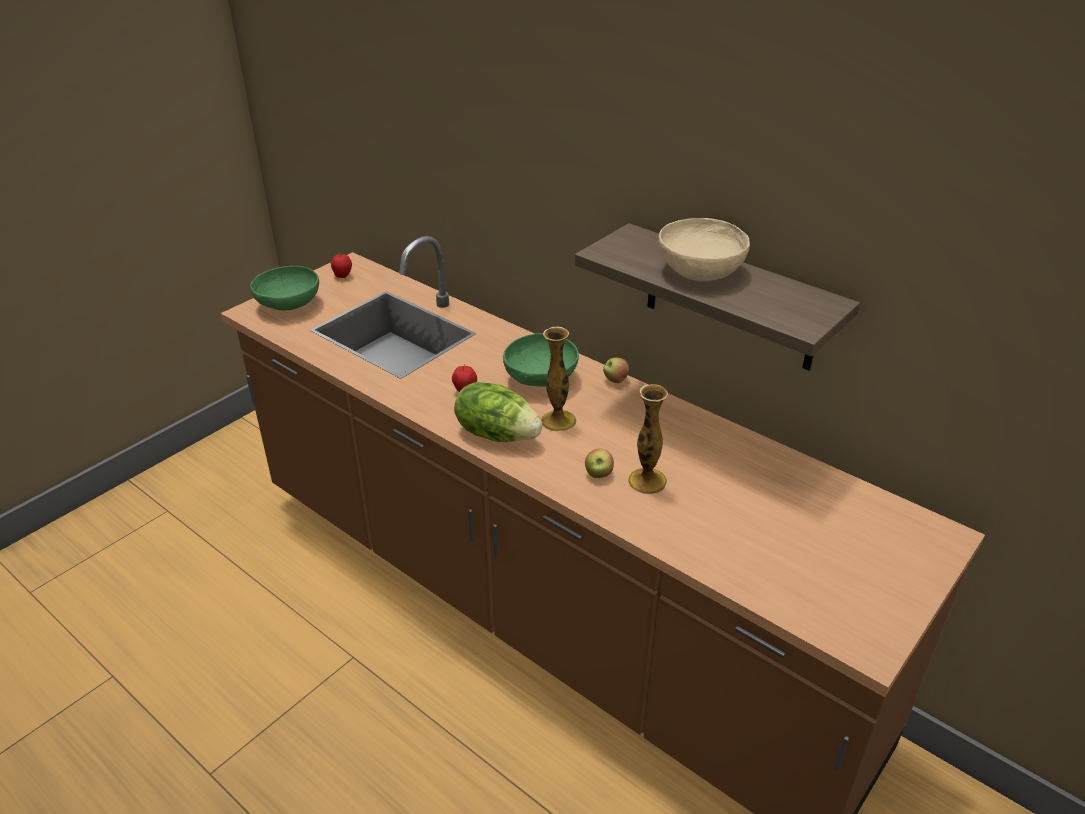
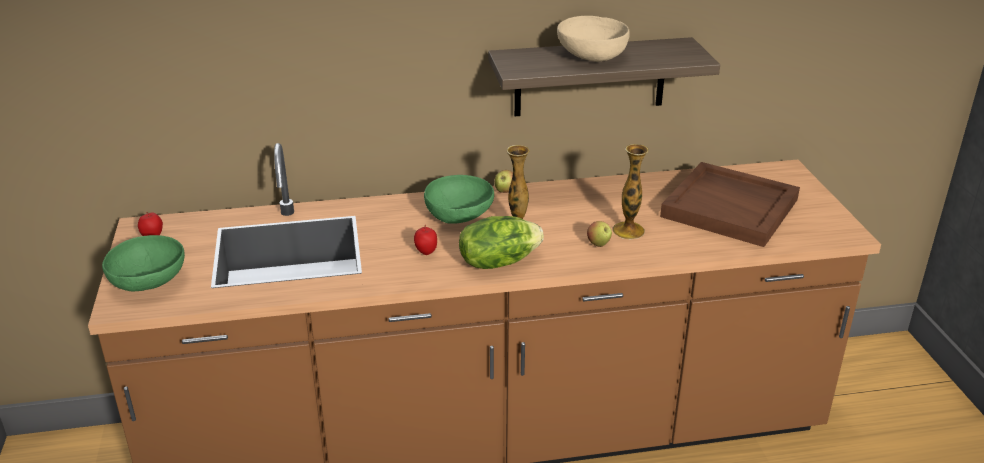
camera: 50 degrees left, 5 degrees down
none -> brown tray [660,162,800,247]

